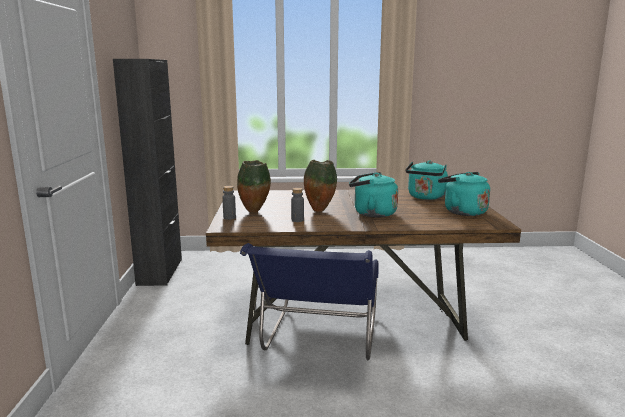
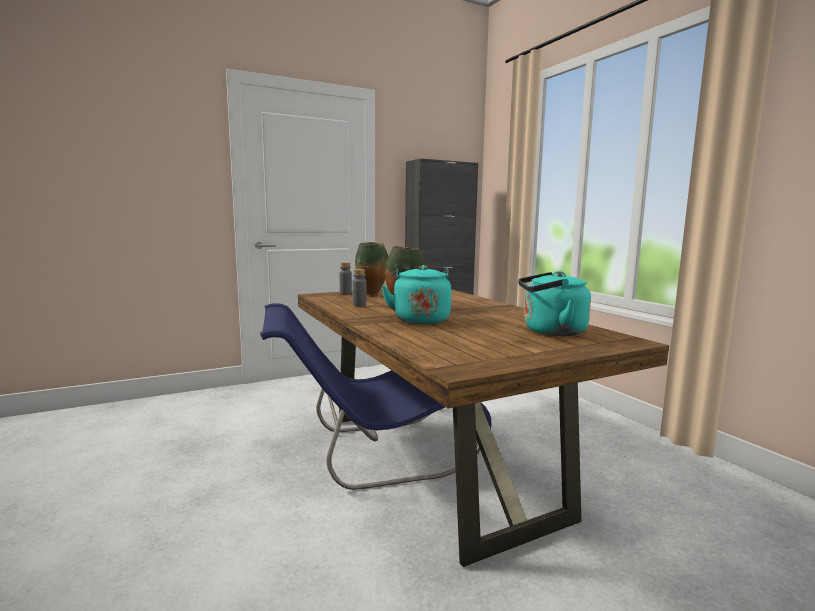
camera: 65 degrees right, 5 degrees down
turquoise kettle [438,172,490,216] -> none

